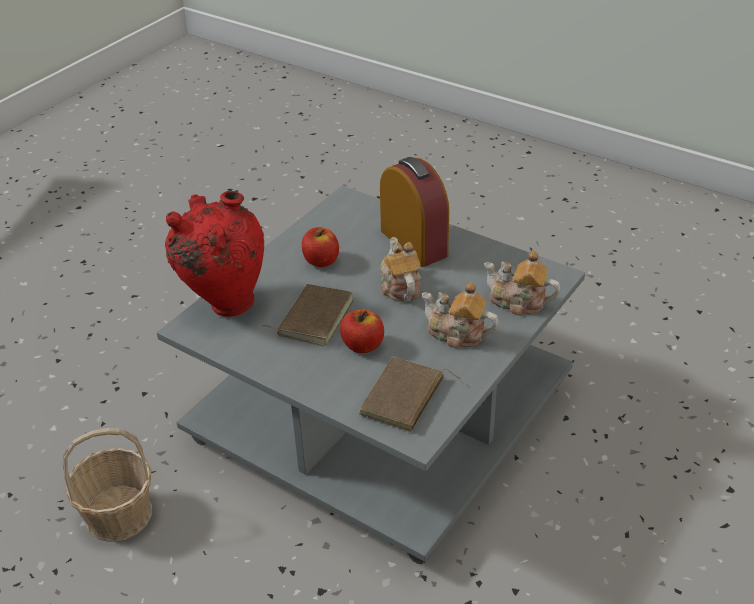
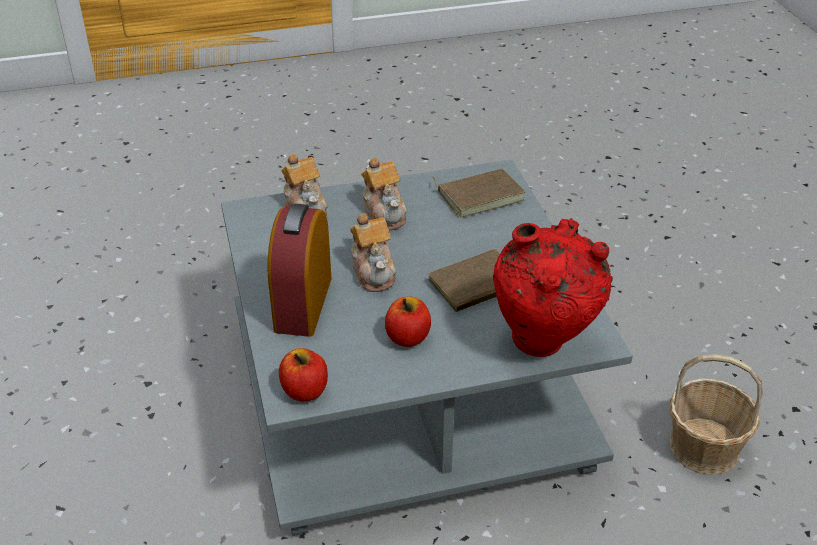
camera: 140 degrees left, 0 degrees up
apple [340,310,384,353] -> apple moved to [279,348,328,402]
teapot [380,237,421,302] -> teapot turned 45 degrees counterclockwise [350,213,397,292]

